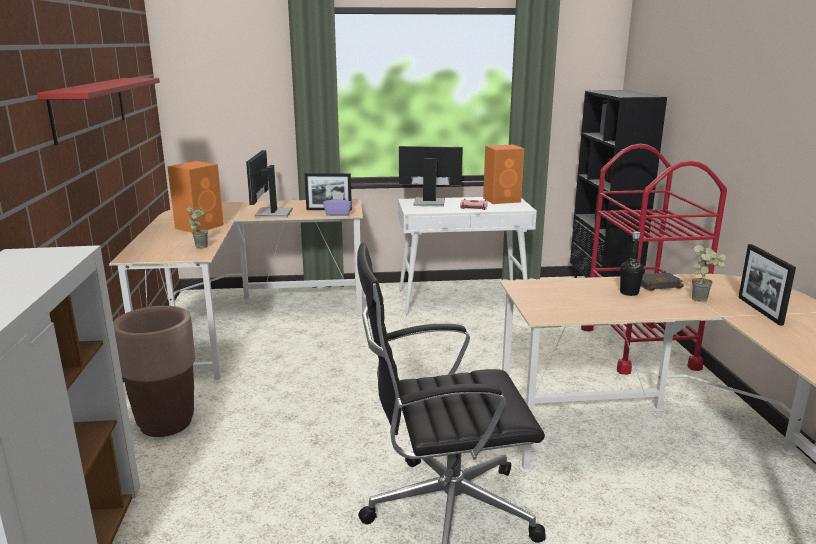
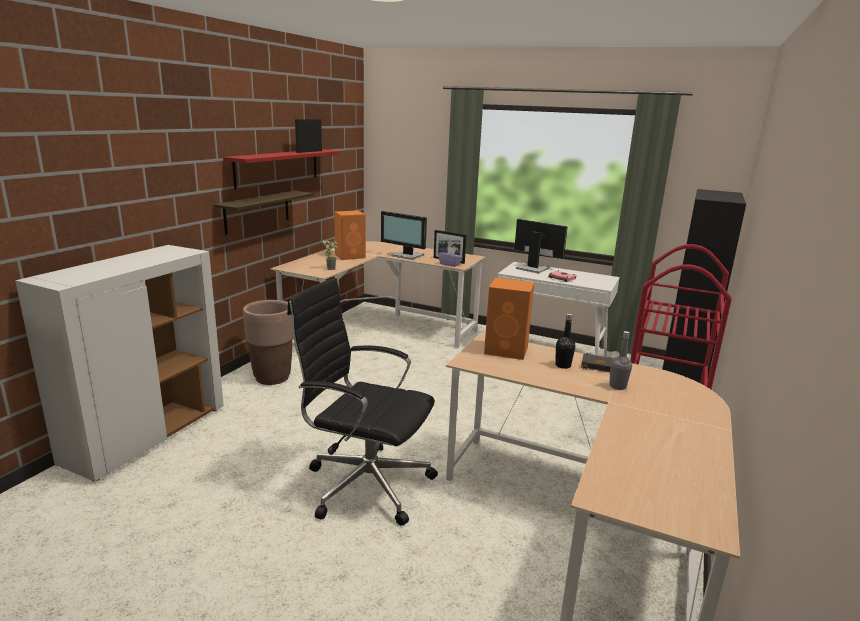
camera: 30 degrees right, 0 degrees up
monitor [246,150,293,217] -> monitor turned 90 degrees counterclockwise [381,211,427,260]
orange speaker [483,145,524,204] -> orange speaker moved to [484,278,534,360]
potted plant [692,245,726,302] -> grey bottle [609,331,632,390]
picture frame [738,244,796,326] -> picture frame moved to [295,119,322,153]
none -> shelf [214,191,314,235]

